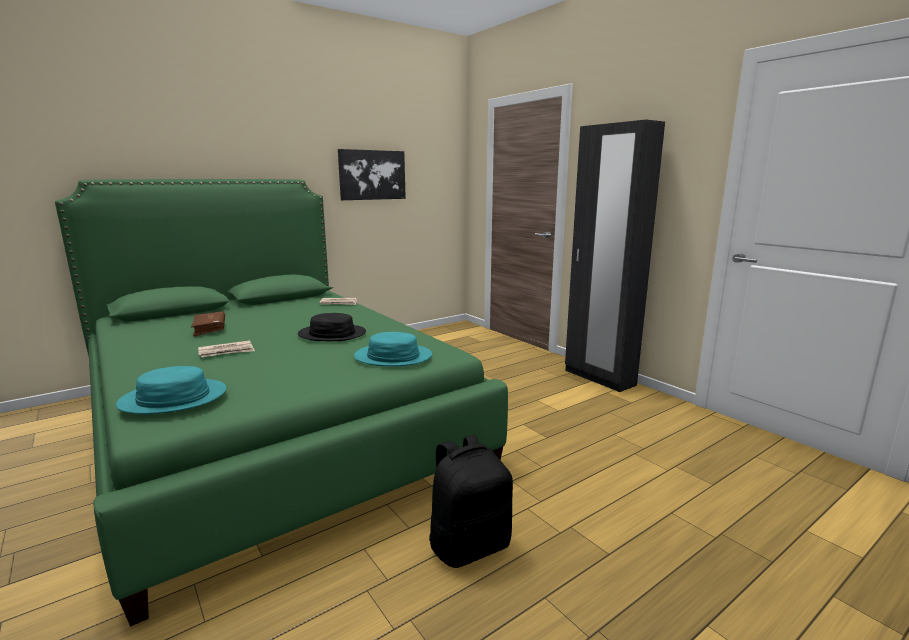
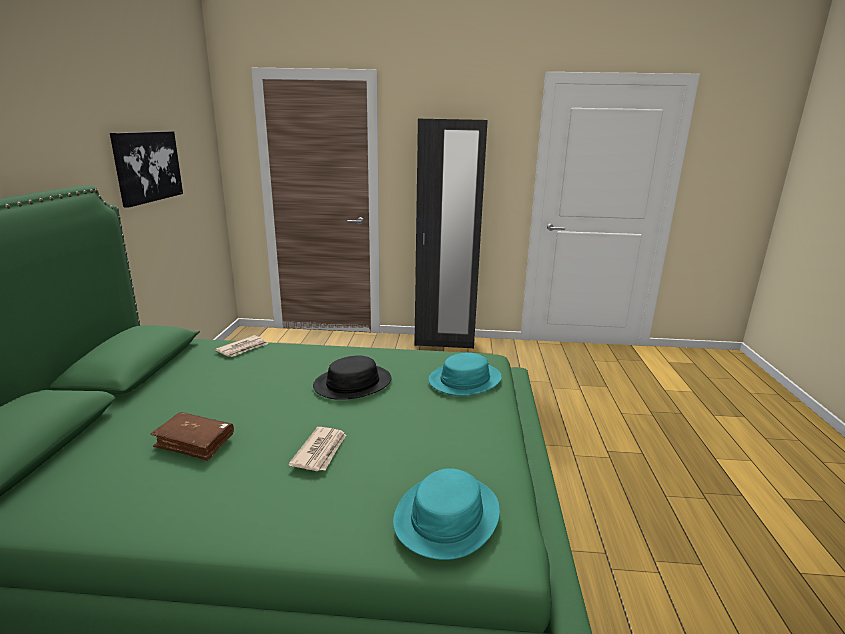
camera: 50 degrees left, 5 degrees up
black backpack [429,434,513,568] -> none

